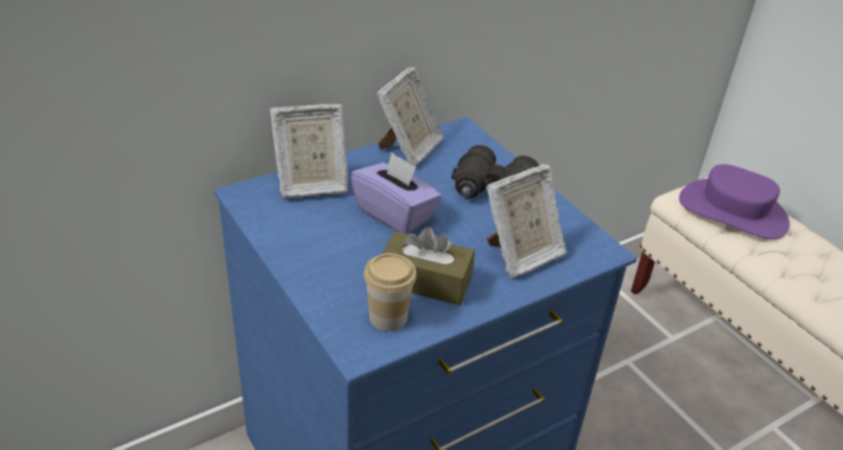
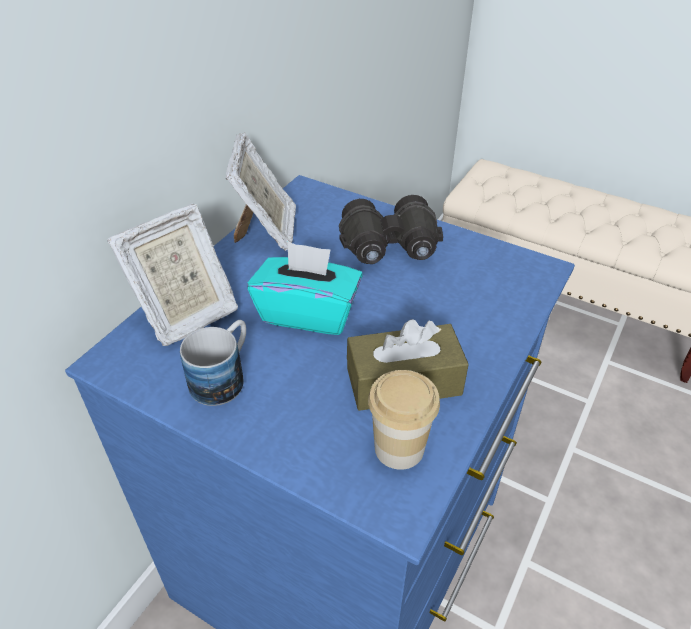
camera: 25 degrees left, 5 degrees up
purple tissue box [350,152,441,234] -> turquoise tissue box [247,241,363,335]
picture frame [486,164,567,278] -> none
purple hat [679,164,790,240] -> none
none -> mug [180,320,246,406]

